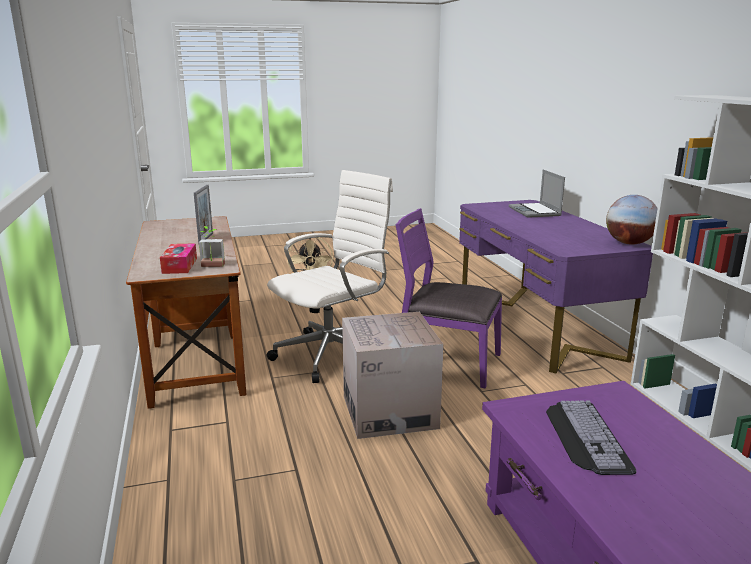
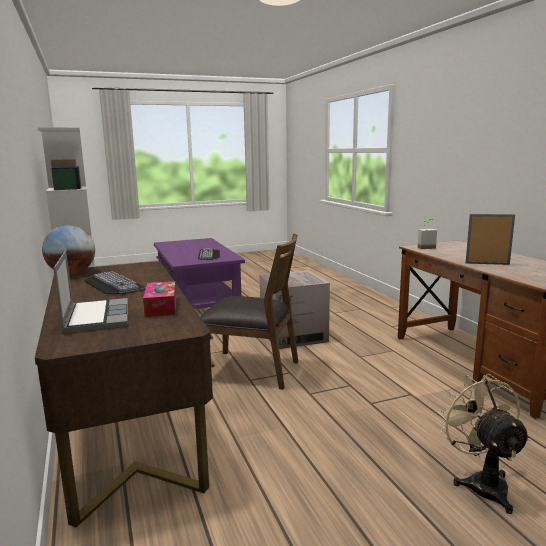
camera: 175 degrees right, 5 degrees down
tissue box [160,243,197,274] -> tissue box moved to [143,281,176,317]
picture frame [194,185,213,243] -> picture frame turned 105 degrees clockwise [466,214,515,265]
white office chair [266,170,393,383] -> none
purple chair [395,208,502,388] -> brown chair [200,234,298,390]
purple desk [459,200,653,373] -> brown desk [35,261,215,527]
none -> keyboard [85,271,146,295]

